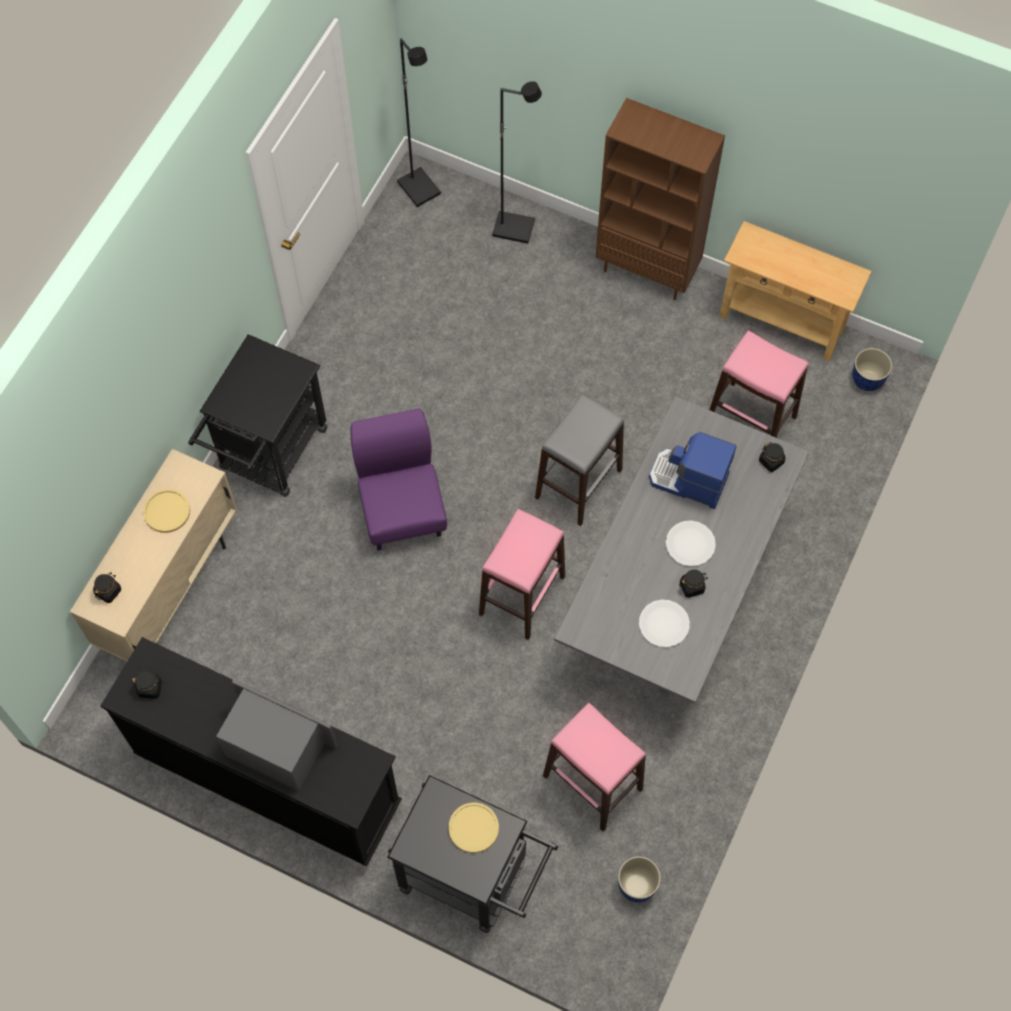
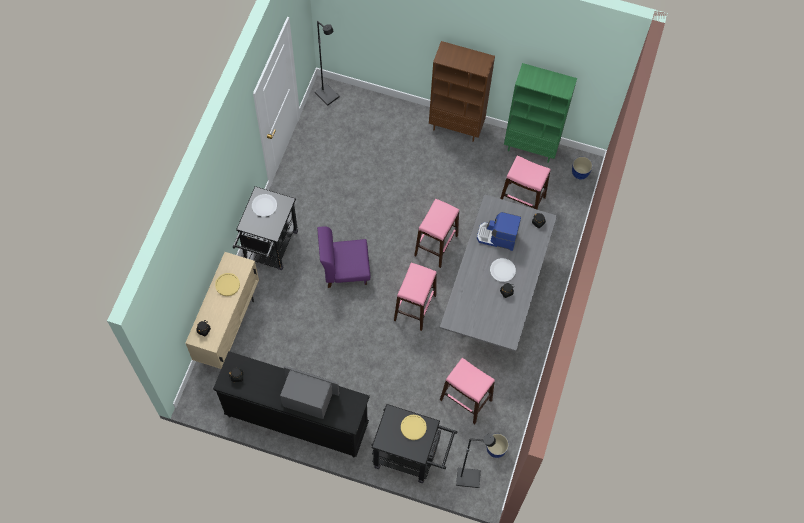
camera: 10 degrees left, 0 degrees up
purple chair [351,408,447,551] -> purple chair turned 75 degrees counterclockwise [317,226,370,288]
black floor lamp [492,81,542,244] -> black floor lamp moved to [456,434,496,488]
grey stool [535,394,624,526] -> pink stool [414,199,459,268]
white plate [639,600,690,647] -> white plate moved to [252,194,277,217]
beige console table [719,221,872,361] -> green bookcase [504,63,577,163]

